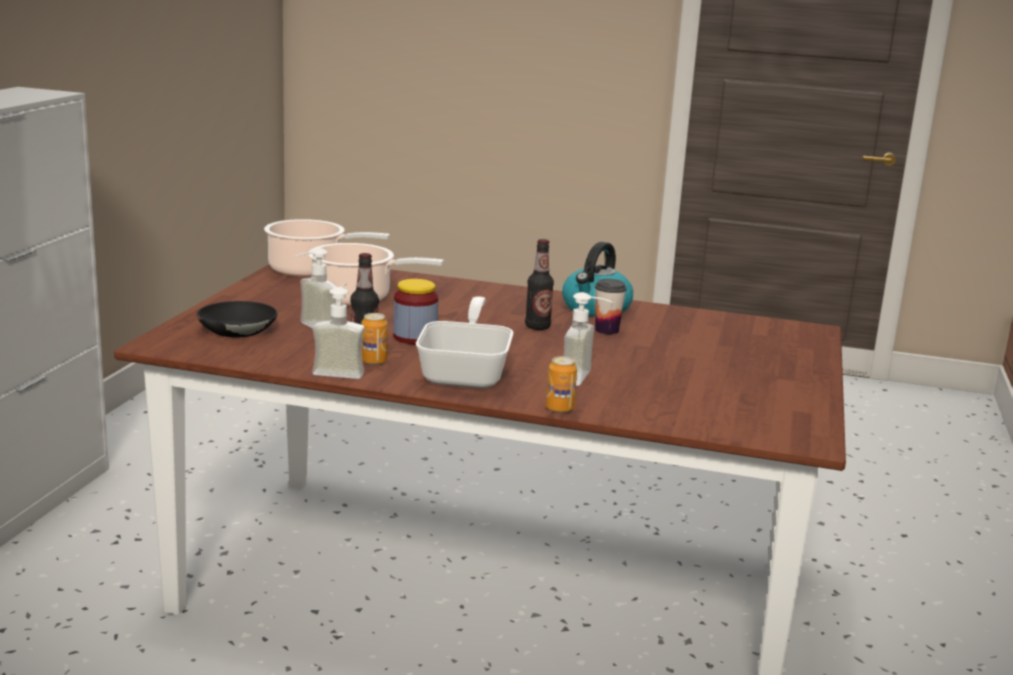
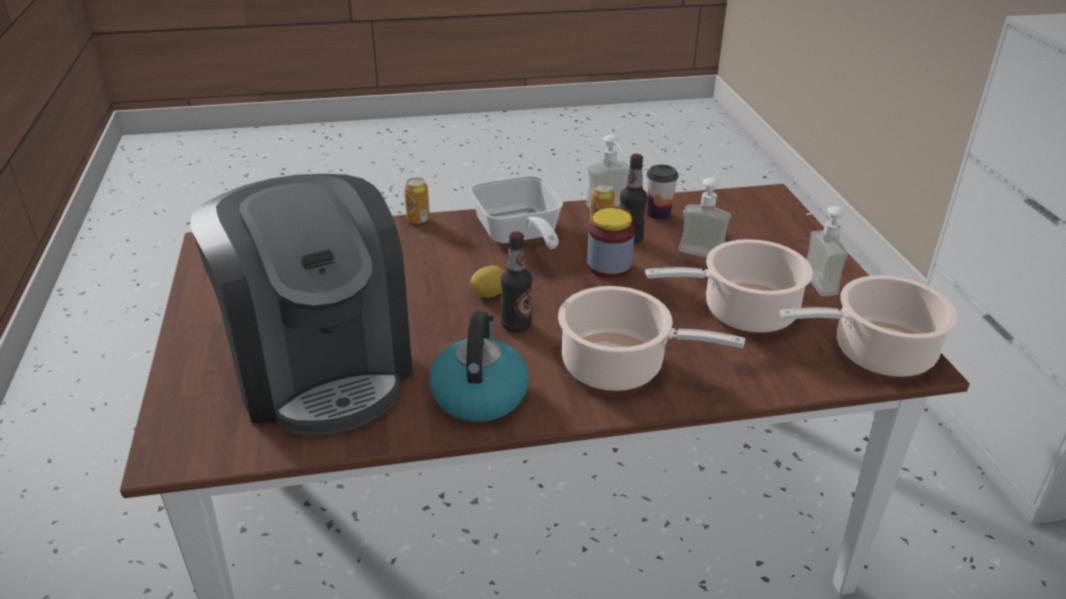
camera: 155 degrees right, 15 degrees up
black bowl [197,301,278,338] -> none
soap dispenser [564,292,613,386] -> soap dispenser moved to [806,206,848,296]
cup [595,279,627,334] -> cup moved to [647,164,678,220]
none -> coffee machine [190,174,413,436]
none -> lemon [470,266,504,297]
none -> cooking pot [558,286,746,391]

